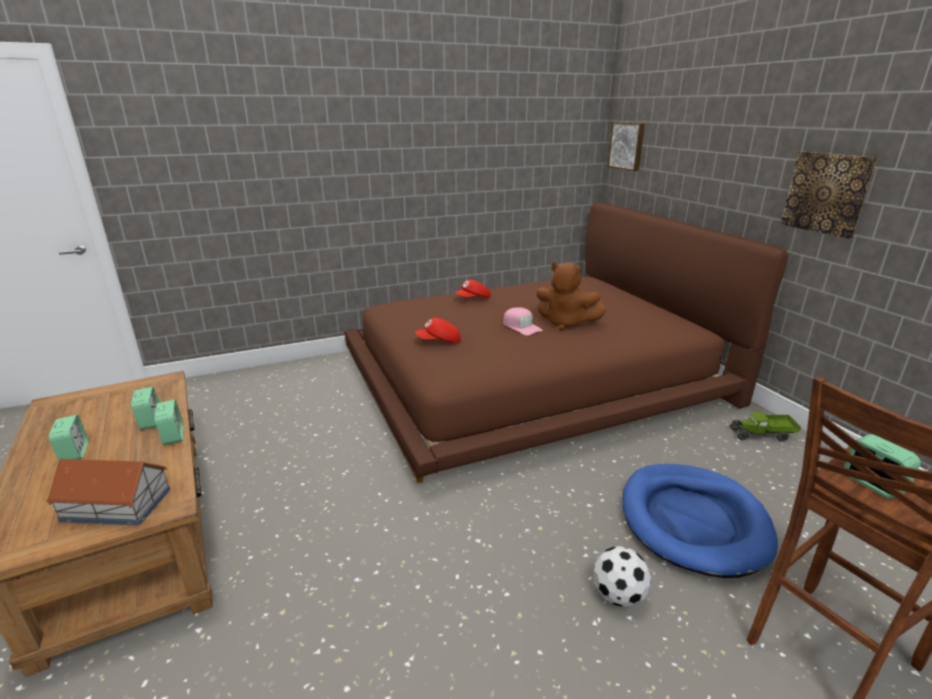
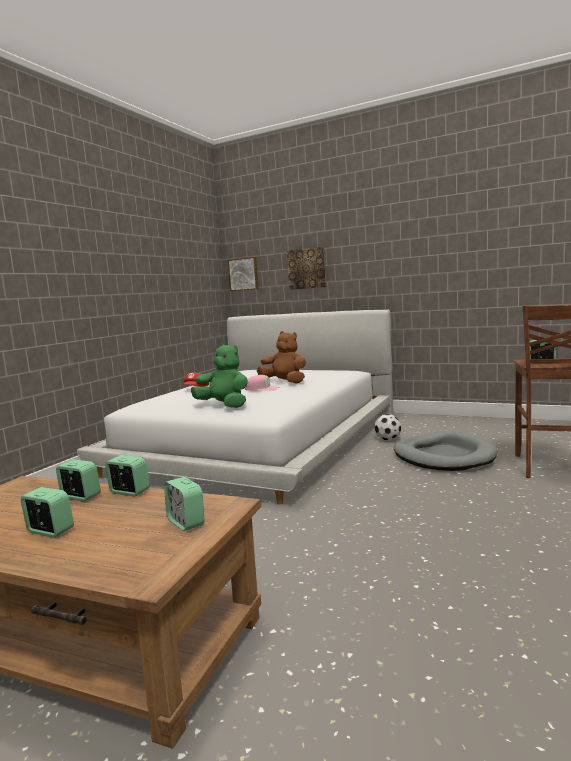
camera: 40 degrees left, 15 degrees down
toy house [46,459,170,526] -> alarm clock [164,477,205,531]
brown bed [344,202,788,483] -> white bed [77,309,393,504]
red cap [415,318,461,343] -> green plush toy [191,344,248,408]
brown plush toy [536,262,607,330] -> brown plush toy turned 135 degrees counterclockwise [257,331,306,383]
football [593,546,651,607] -> football moved to [375,414,401,441]
blue dog bed [622,464,778,578] -> grey dog bed [394,431,498,471]
toy truck [729,412,801,442] -> none
picture [781,152,877,239] -> picture moved to [287,247,326,290]

